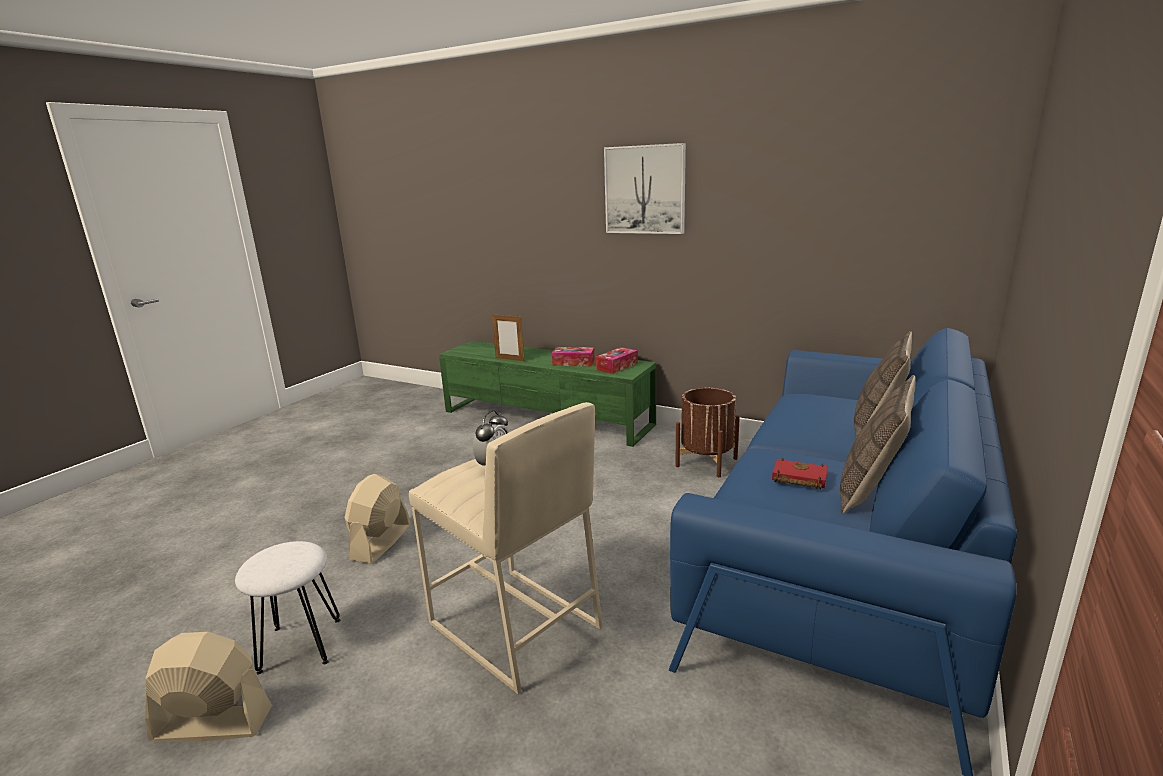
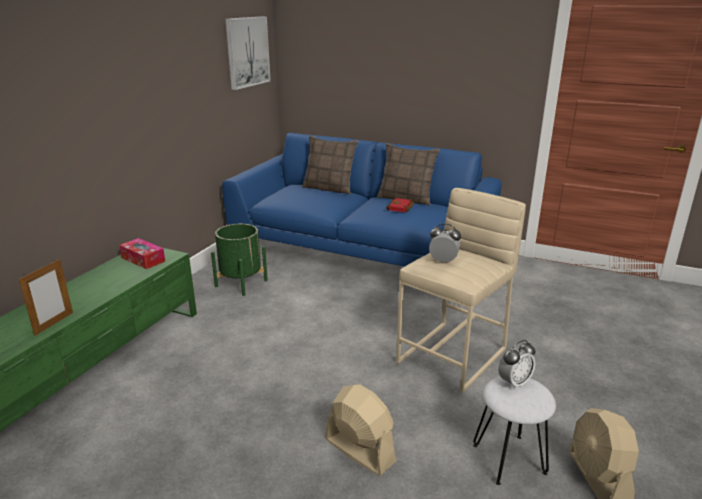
camera: 95 degrees left, 5 degrees up
beige fan [345,474,411,563] -> beige fan turned 150 degrees counterclockwise [325,384,396,476]
tissue box [552,347,595,366] -> none
picture [604,143,686,234] -> picture moved to [226,16,271,90]
brown planter [675,388,740,477] -> green planter [211,224,268,296]
none -> alarm clock [498,340,536,390]

